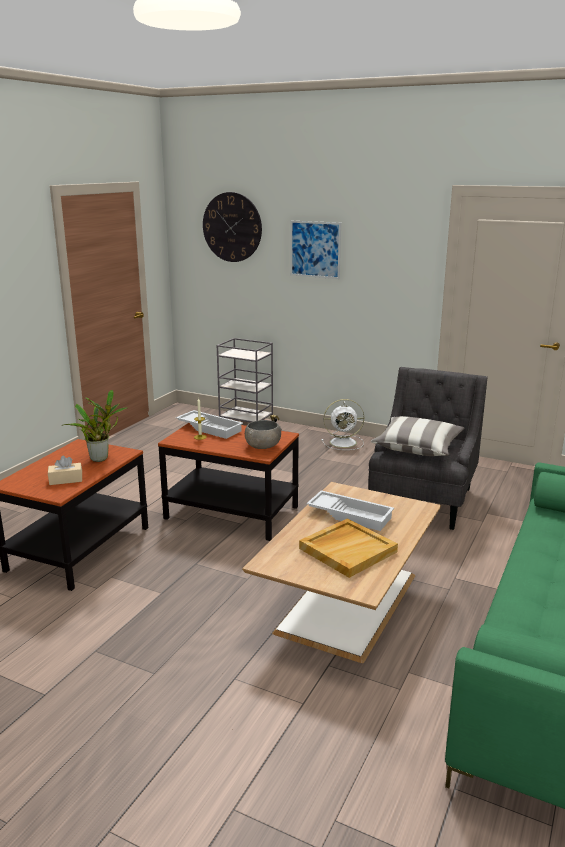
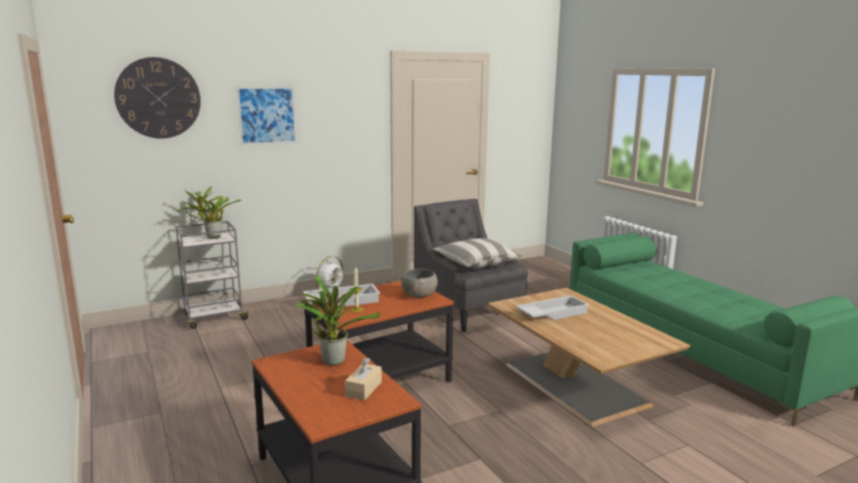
camera: 55 degrees left, 5 degrees down
beige tray [299,518,398,578] -> none
none -> potted plant [177,186,242,239]

